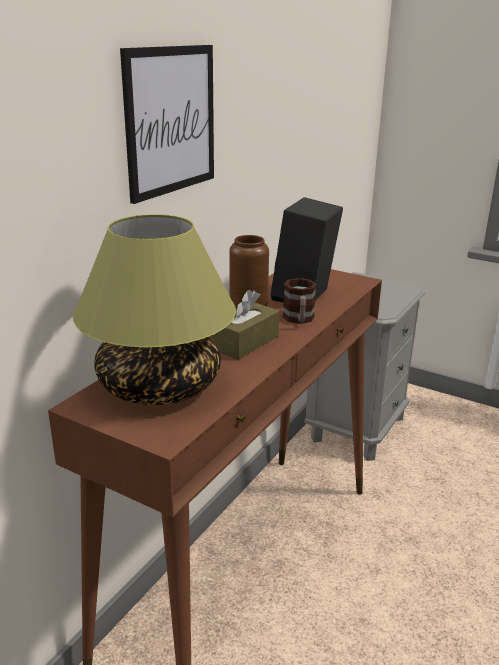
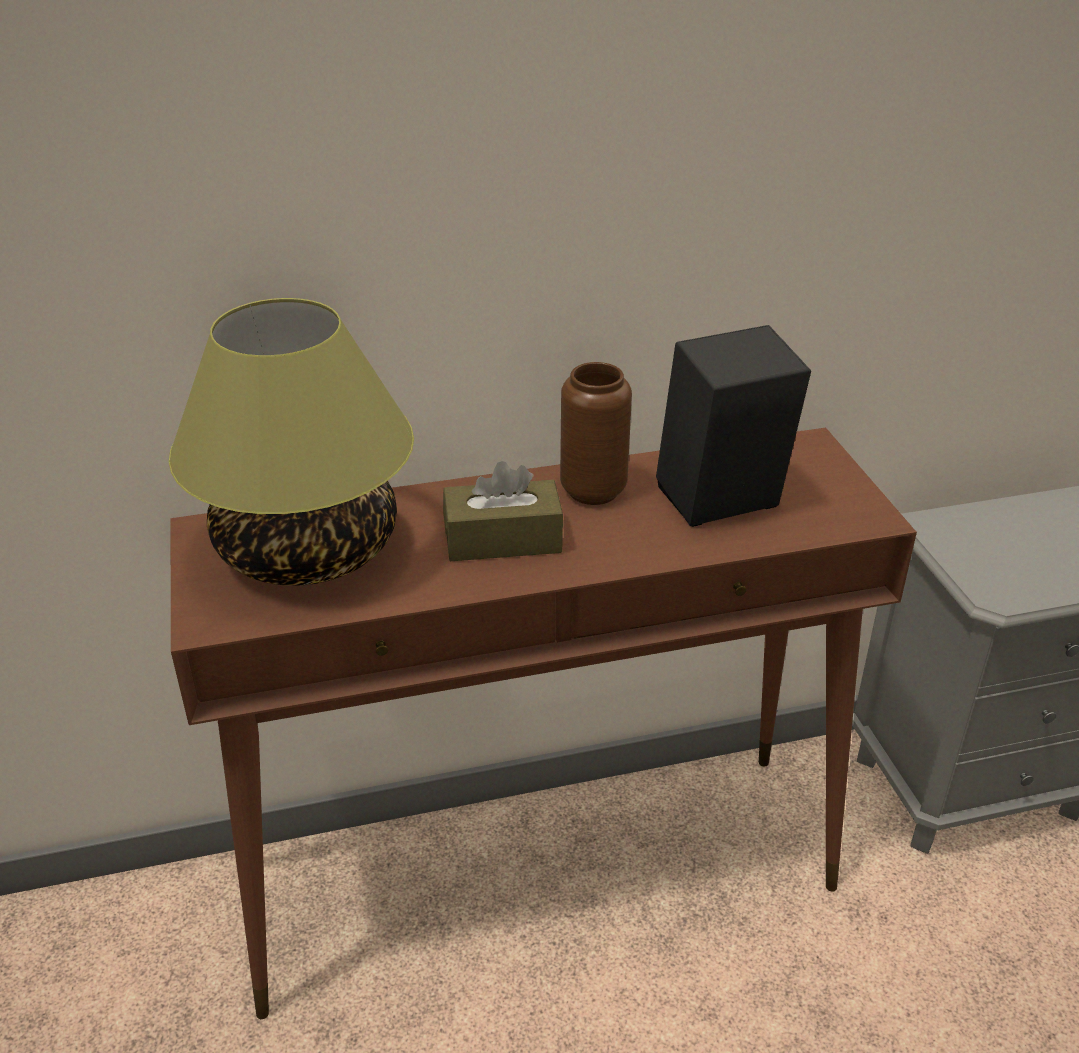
camera: 45 degrees right, 10 degrees up
picture [120,45,214,204] -> none
mug [283,278,316,324] -> none

